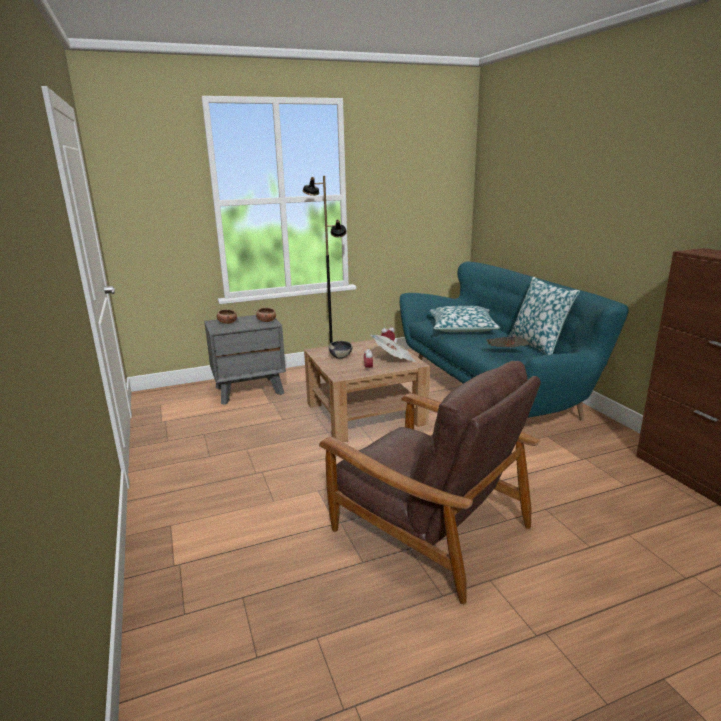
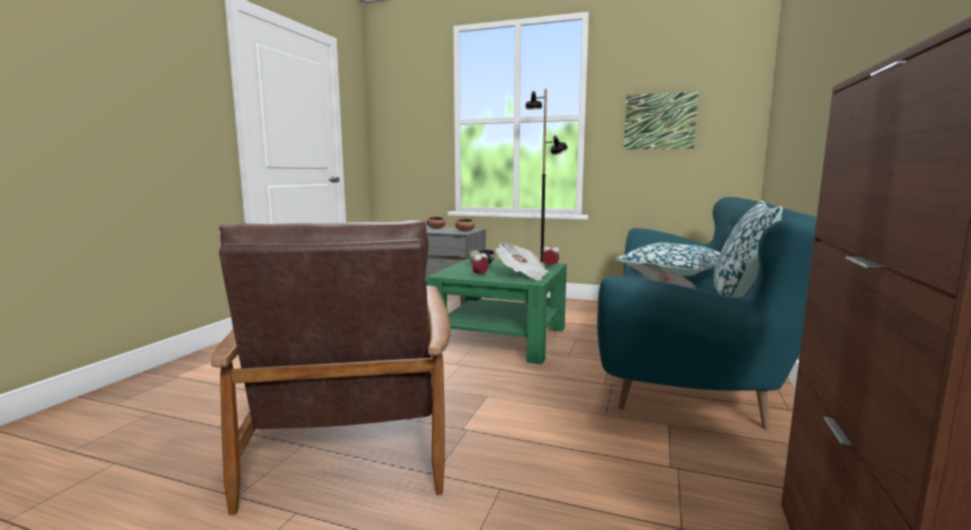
camera: 40 degrees right, 10 degrees down
brown coffee table [304,339,430,442] -> green coffee table [427,258,567,364]
none -> picture [624,91,699,150]

